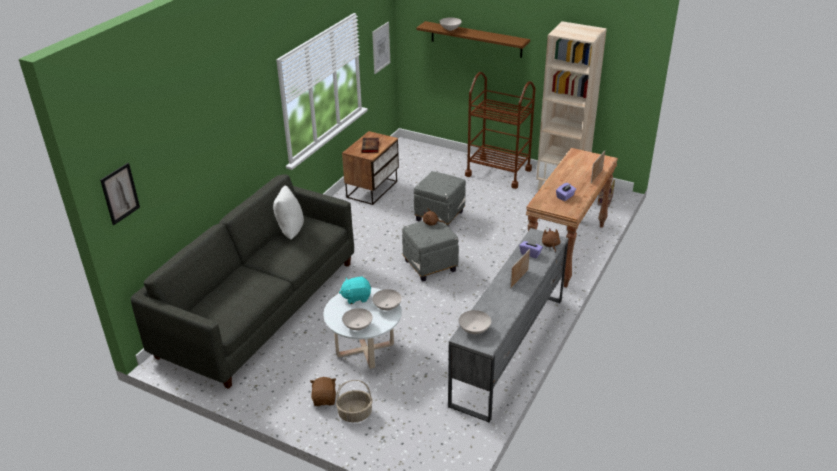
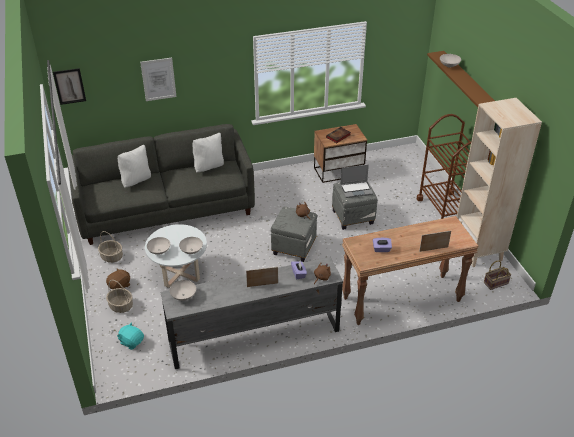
camera: 45 degrees right, 5 degrees up
turquoise plush toy [339,277,371,304] -> turquoise plush toy moved to [117,322,144,350]
picture [372,22,390,74] -> picture moved to [140,58,176,101]
none -> basket [98,231,123,263]
none -> white pillow [118,145,151,188]
none -> laptop [340,164,373,198]

